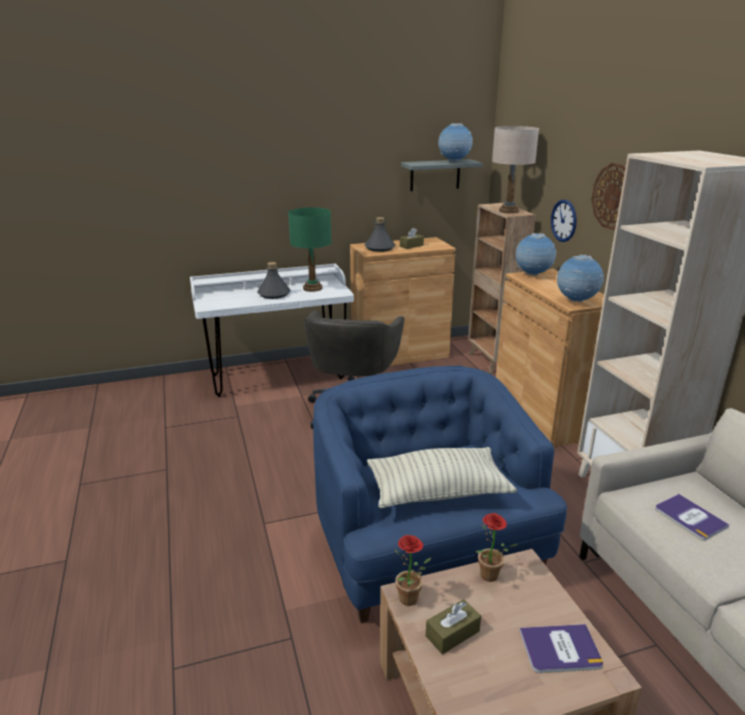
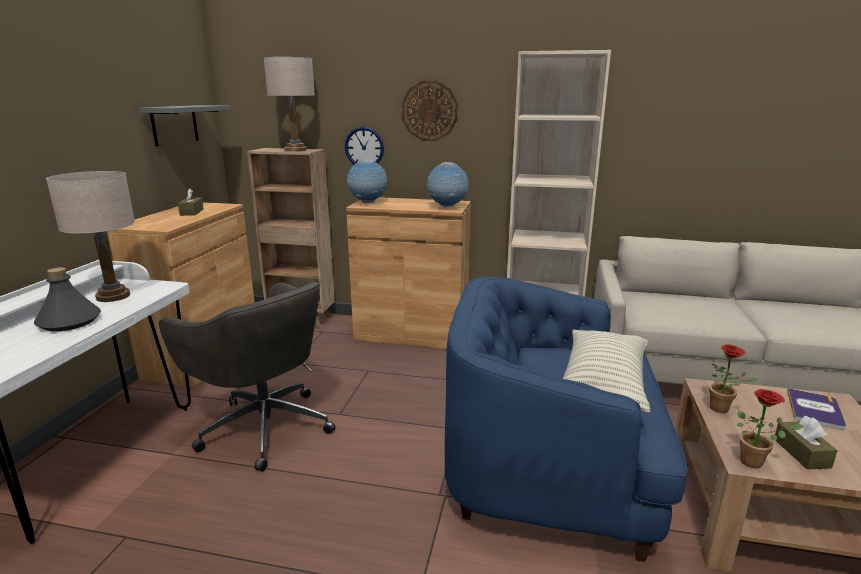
camera: 60 degrees left, 5 degrees down
green table lamp [288,207,332,292] -> beige table lamp [46,171,135,302]
grey bottle [365,217,395,252] -> none
globe [438,123,473,162] -> none
book [655,494,729,540] -> none

